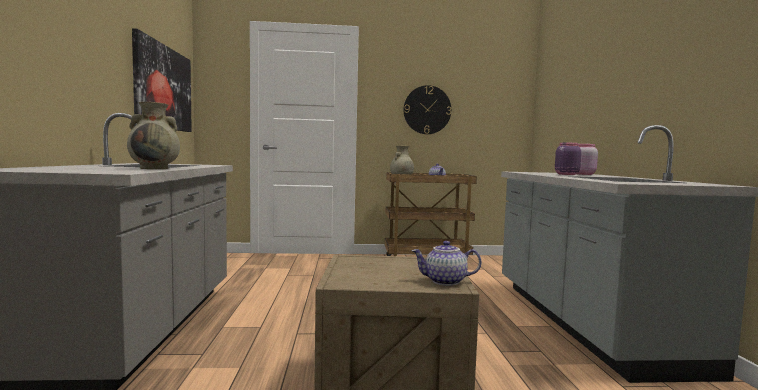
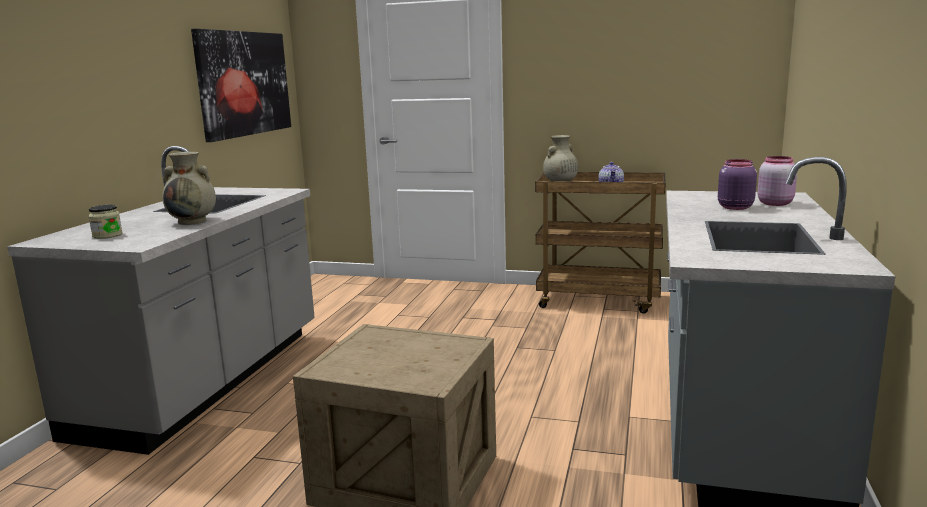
camera: 20 degrees right, 10 degrees up
wall clock [403,85,451,134] -> none
teapot [412,241,481,286] -> none
none -> jar [88,205,122,239]

